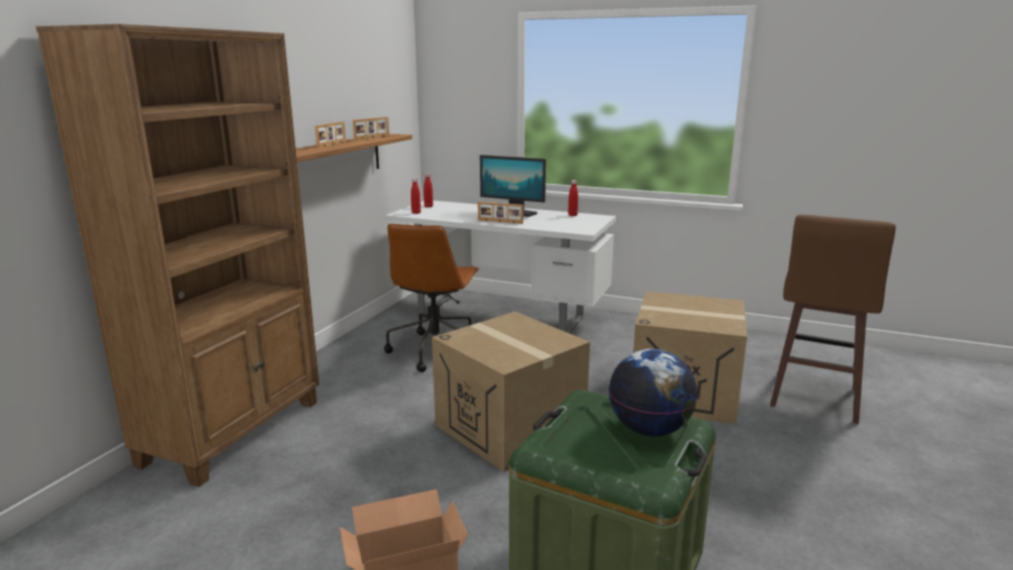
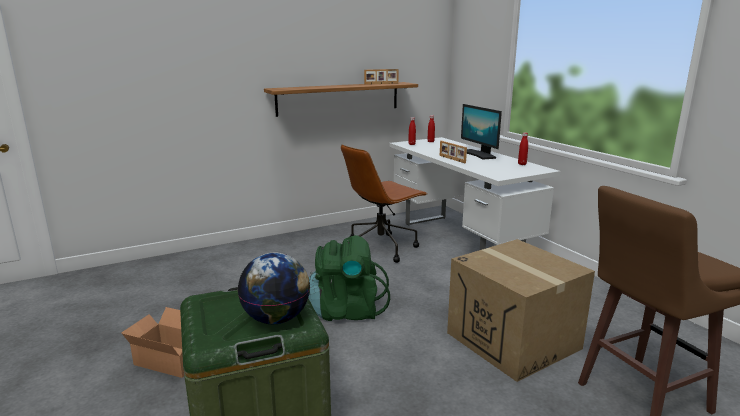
camera: 40 degrees right, 0 degrees up
brown bookcase [36,24,319,487] -> none
picture frame [315,121,346,148] -> none
cardboard box [432,311,590,472] -> green backpack [308,235,390,321]

